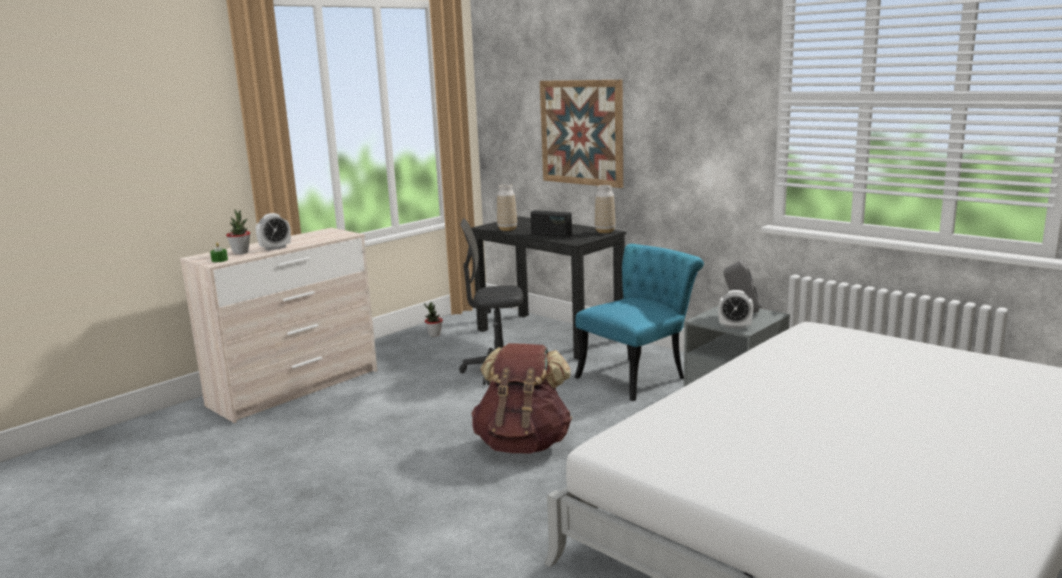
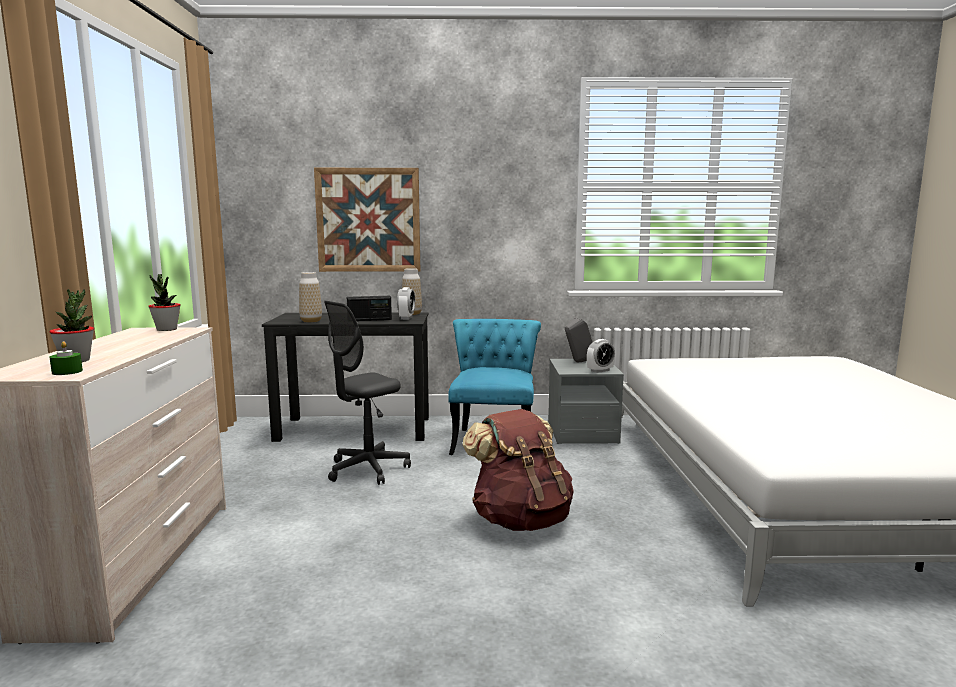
camera: 45 degrees left, 5 degrees down
alarm clock [256,213,291,251] -> alarm clock moved to [397,287,415,320]
potted plant [424,302,443,337] -> potted plant moved to [148,274,181,331]

